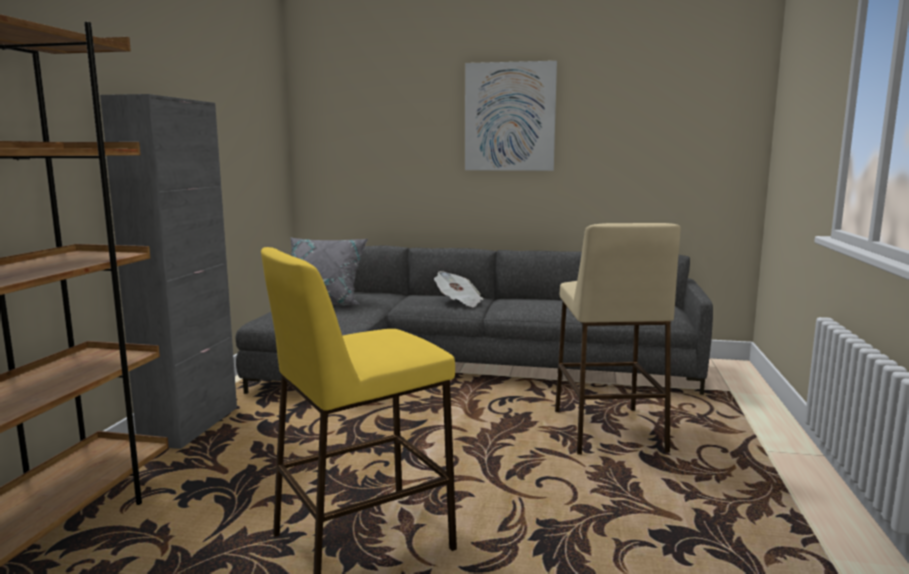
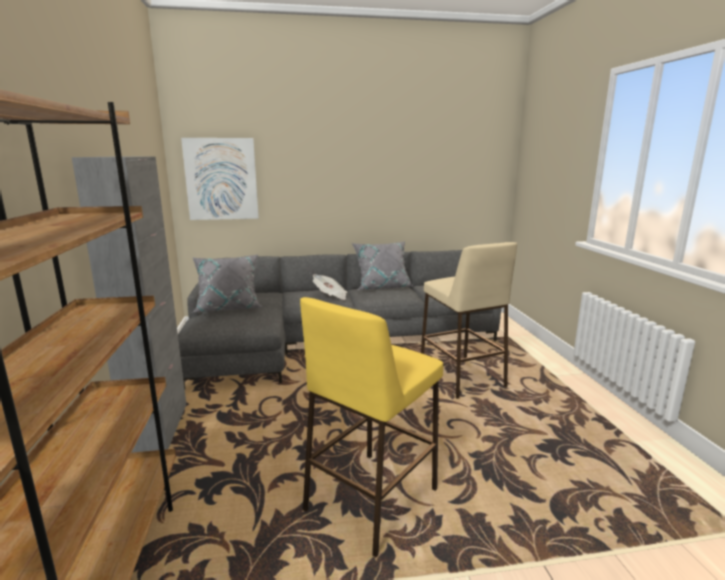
camera: 20 degrees left, 5 degrees up
picture [465,61,557,171] -> picture moved to [181,138,259,220]
none -> grey pillow [352,241,415,290]

